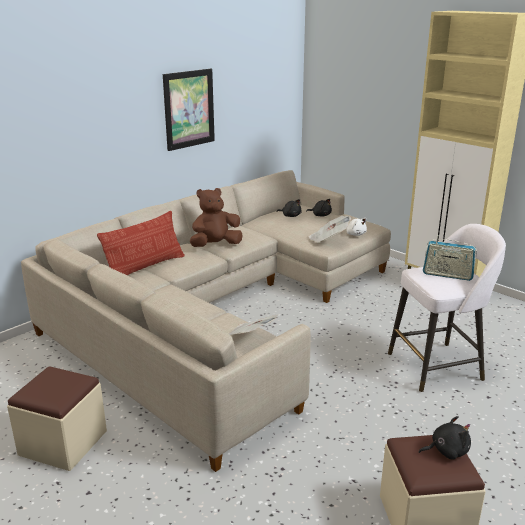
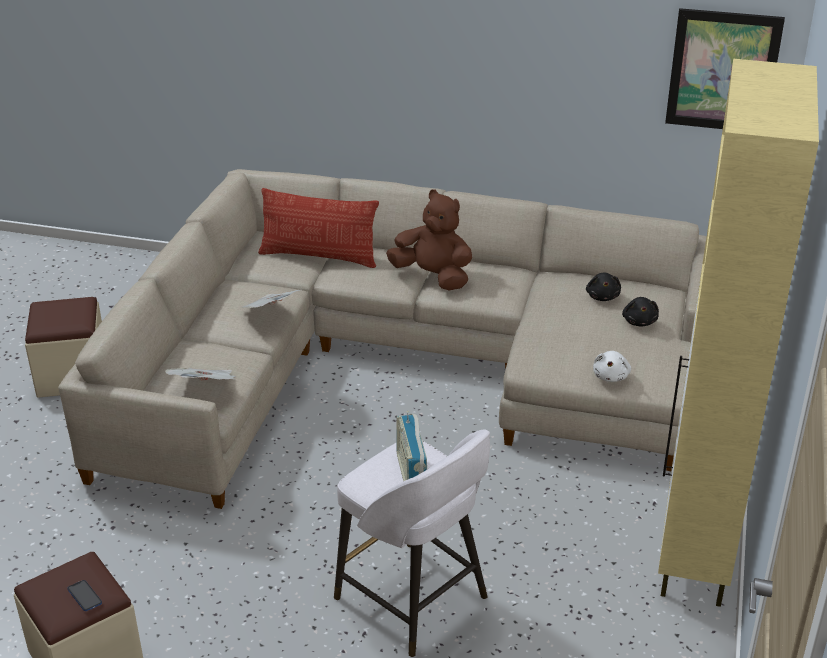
camera: 60 degrees right, 10 degrees up
picture [163,69,215,151] -> picture moved to [665,8,785,129]
newspaper [308,216,351,243] -> newspaper moved to [242,290,300,308]
black plush toy [419,416,471,460] -> phone [68,580,102,611]

